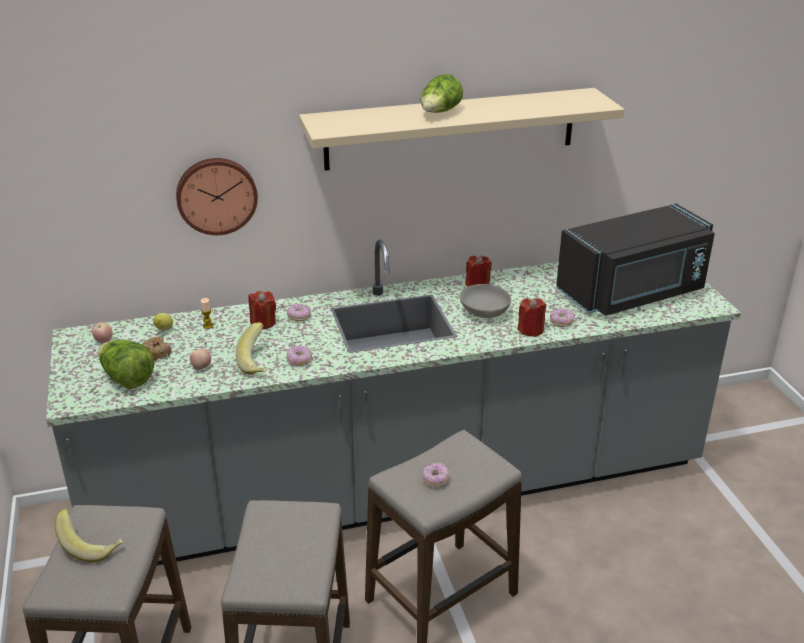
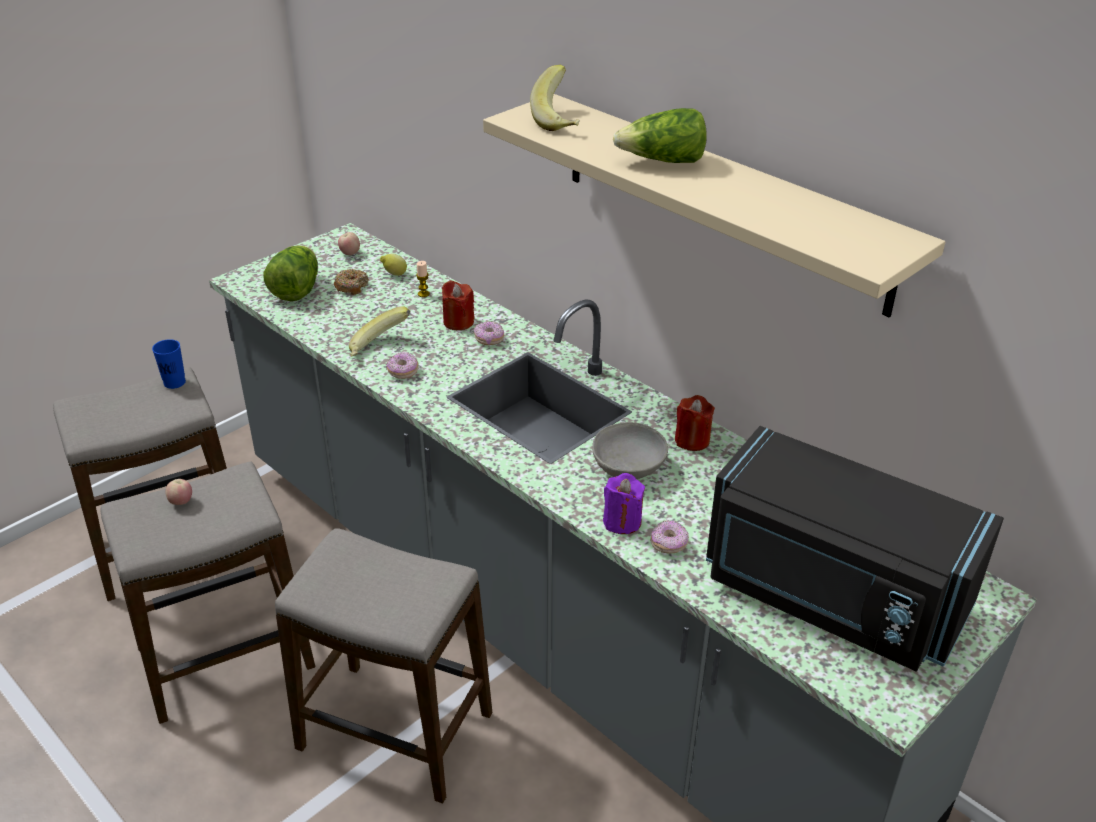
camera: 60 degrees right, 5 degrees up
banana [55,509,124,563] -> banana moved to [530,65,580,131]
wall clock [176,158,258,235] -> none
apple [190,349,211,370] -> apple moved to [166,479,192,505]
donut [422,463,449,487] -> none
red candle [517,298,546,337] -> purple candle [603,473,645,534]
none -> blue cup [152,339,186,389]

